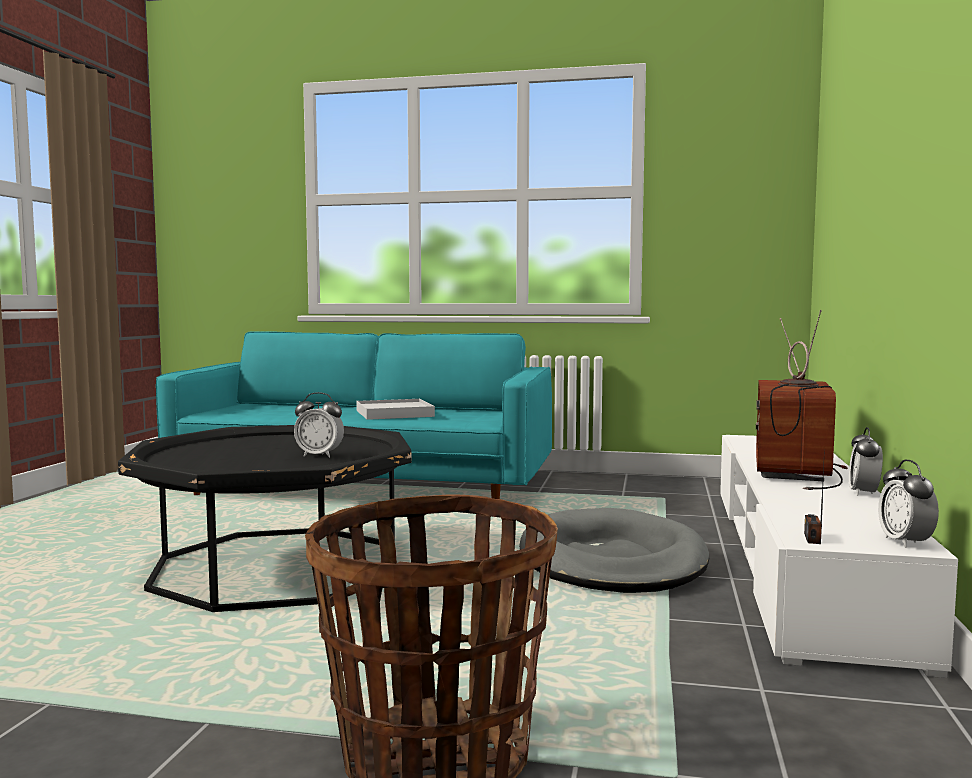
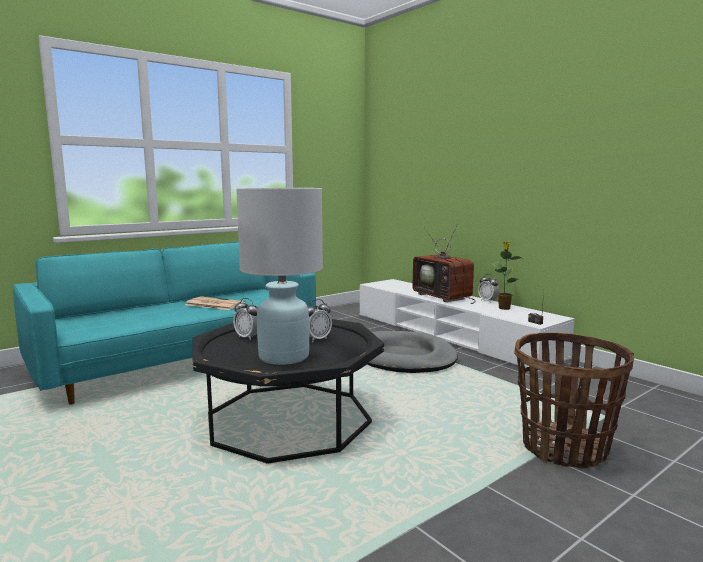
camera: 50 degrees left, 5 degrees up
white tray [356,399,435,420] -> newspaper [185,296,246,310]
alarm clock [878,460,939,548] -> alarm clock moved to [233,298,258,340]
none -> white table lamp [236,188,323,365]
none -> potted plant [492,242,524,310]

